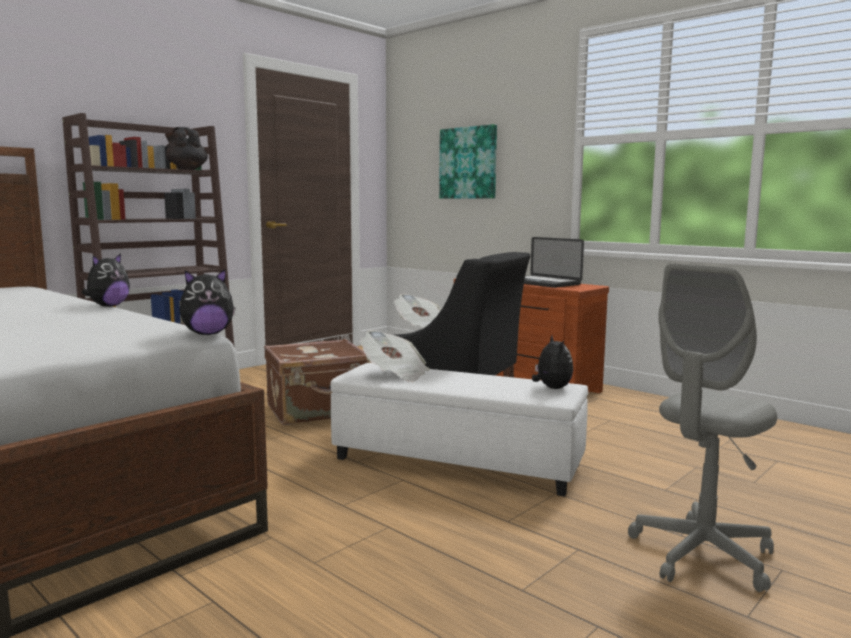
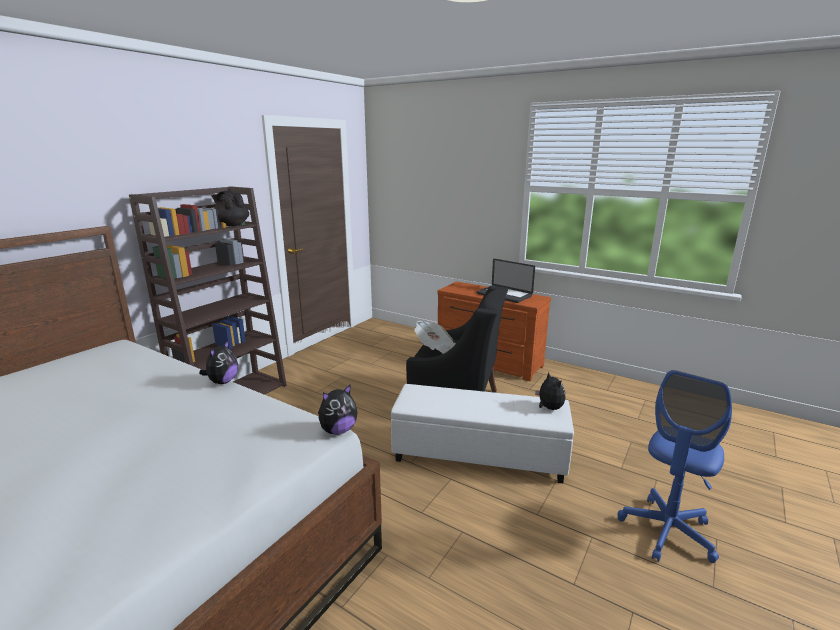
camera: 10 degrees left, 10 degrees up
brown suitcase [264,339,370,425] -> none
newspaper [360,330,430,382] -> none
picture [439,124,497,199] -> none
grey office chair [628,264,777,592] -> blue office chair [618,370,732,563]

